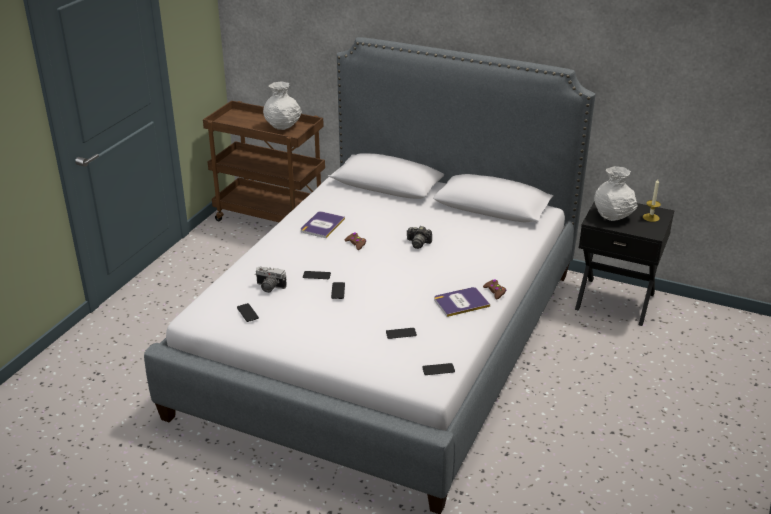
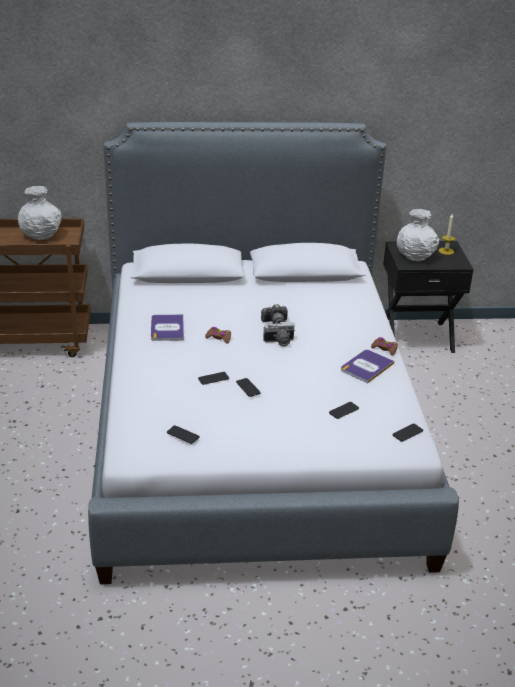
camera: 30 degrees left, 0 degrees up
camera [255,267,287,293] -> camera moved to [263,321,296,347]

